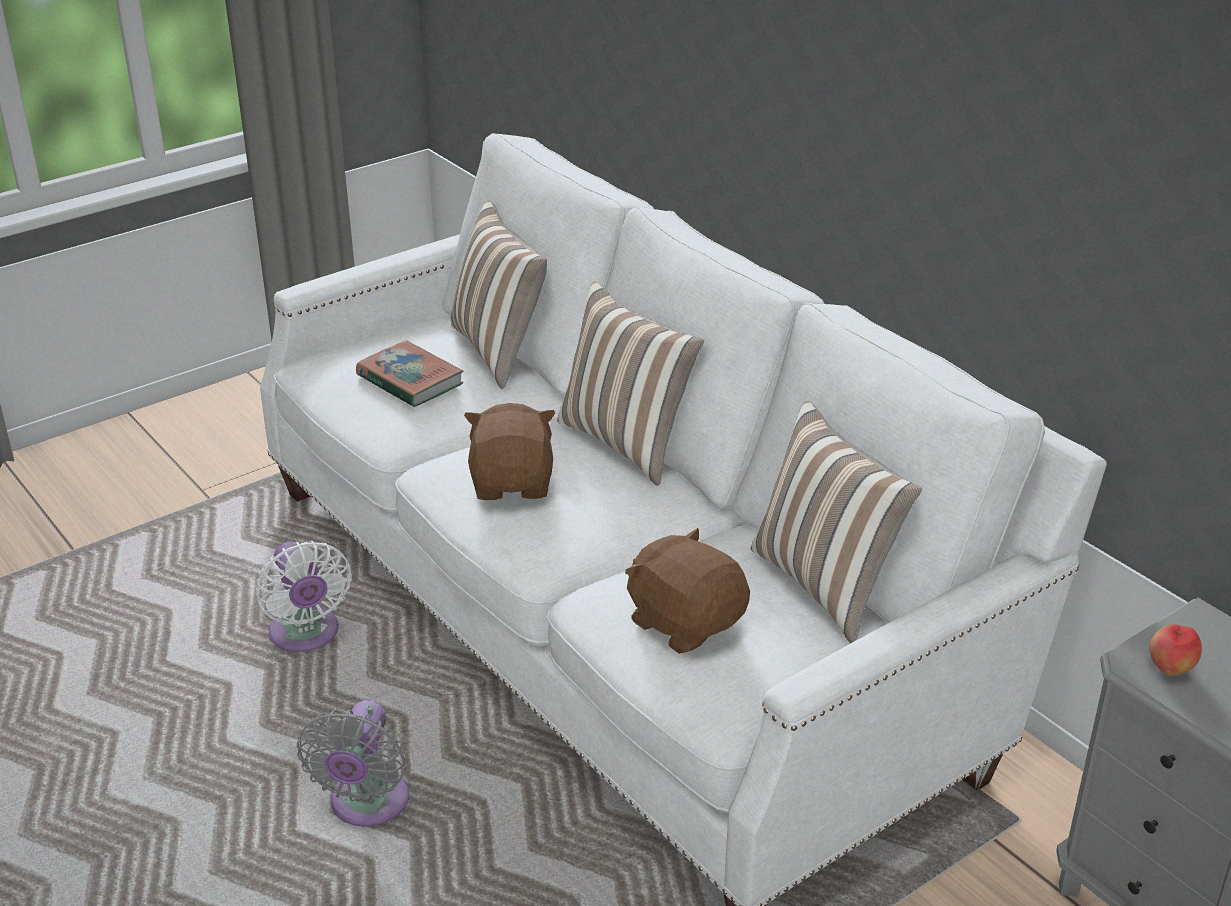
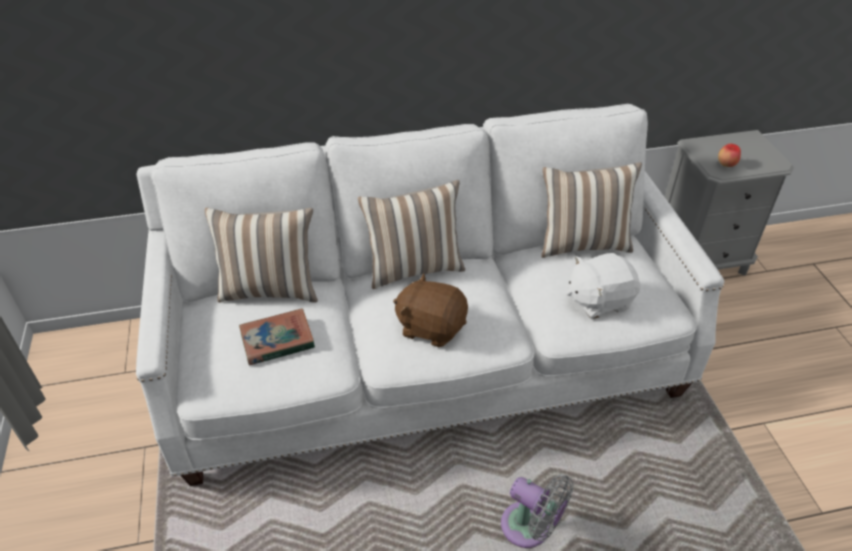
camera: 65 degrees left, 10 degrees up
white fan [255,541,352,652] -> none
brown plush toy [625,528,750,654] -> white plush toy [567,253,640,319]

